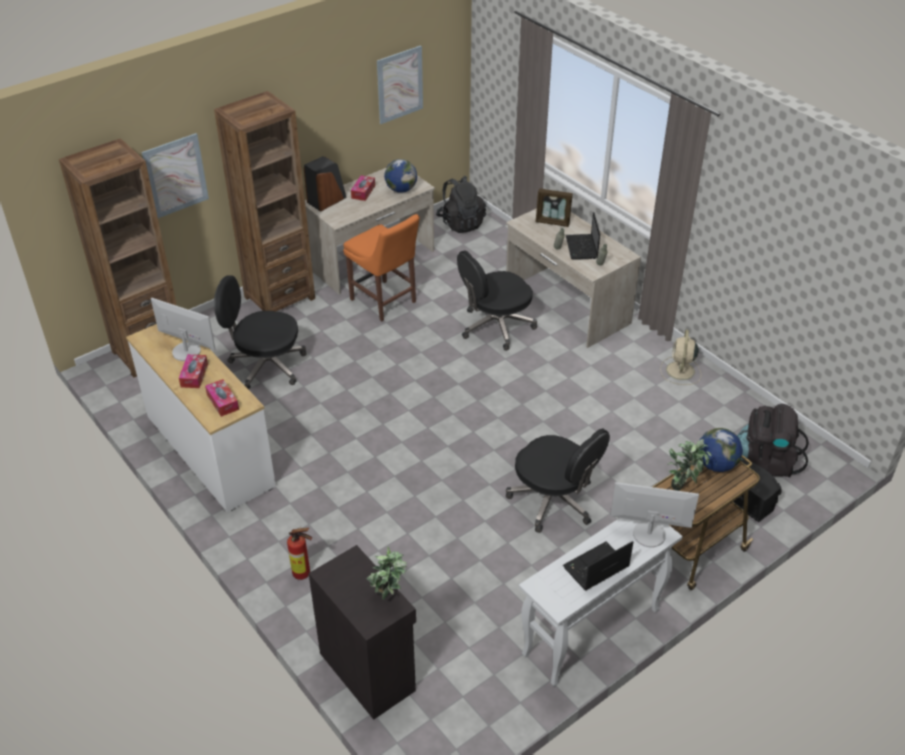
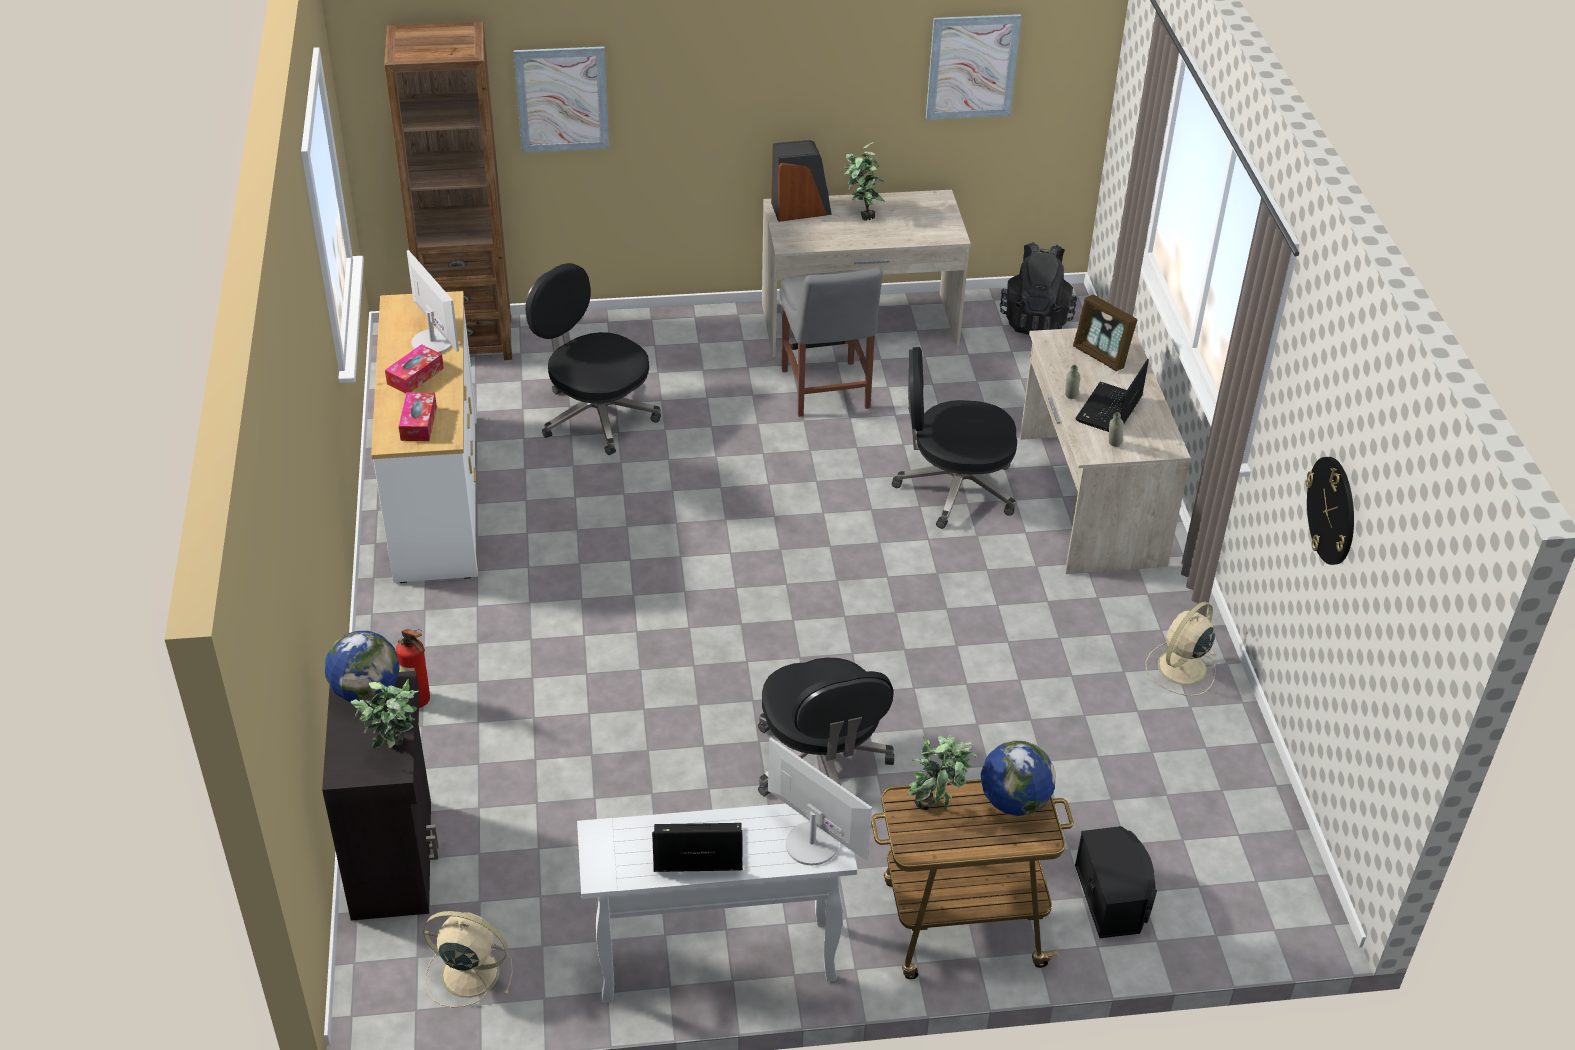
camera: 30 degrees right, 0 degrees up
brown bookcase [214,91,315,311] -> none
orange chair [343,214,420,321] -> grey chair [779,268,883,417]
tissue box [351,176,375,201] -> potted plant [844,142,885,221]
globe [384,159,417,193] -> globe moved to [325,631,399,703]
black backpack [737,404,809,477] -> none
none -> beige fan [423,911,513,1008]
none -> wall clock [1306,457,1354,565]

